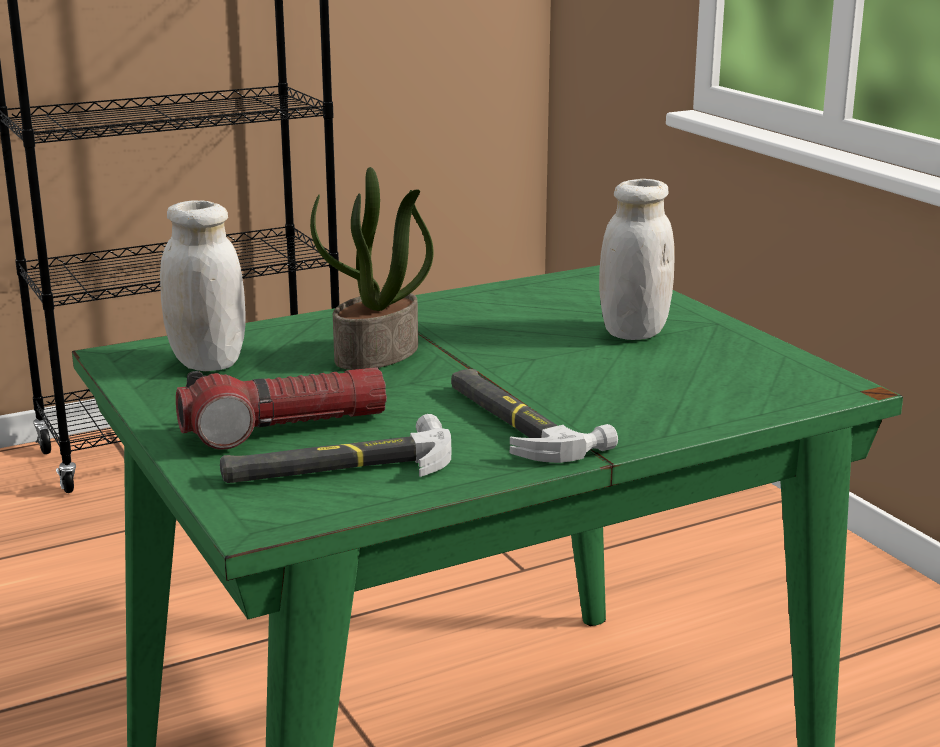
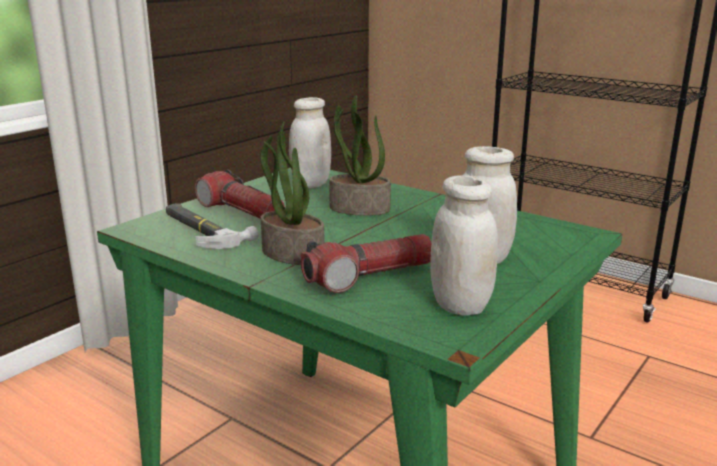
camera: 65 degrees right, 0 degrees up
hammer [451,369,618,463] -> potted plant [260,122,325,265]
none -> flashlight [301,234,432,293]
none -> white jar [431,175,498,316]

